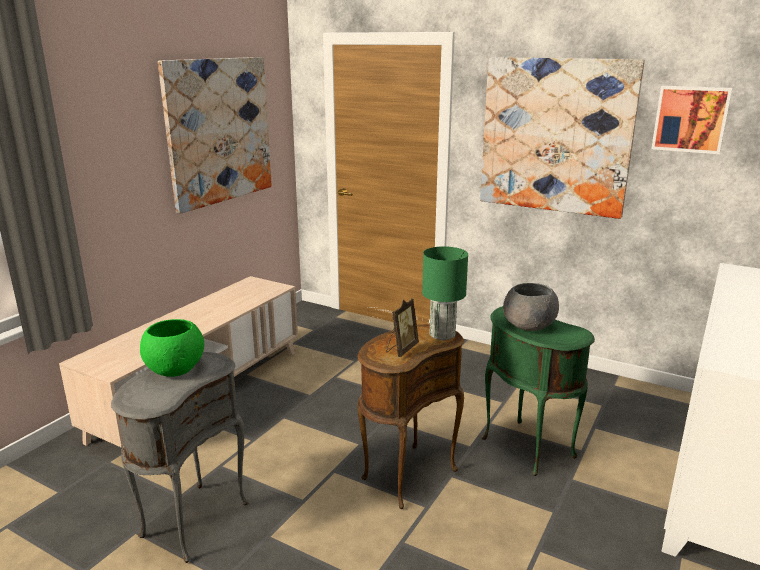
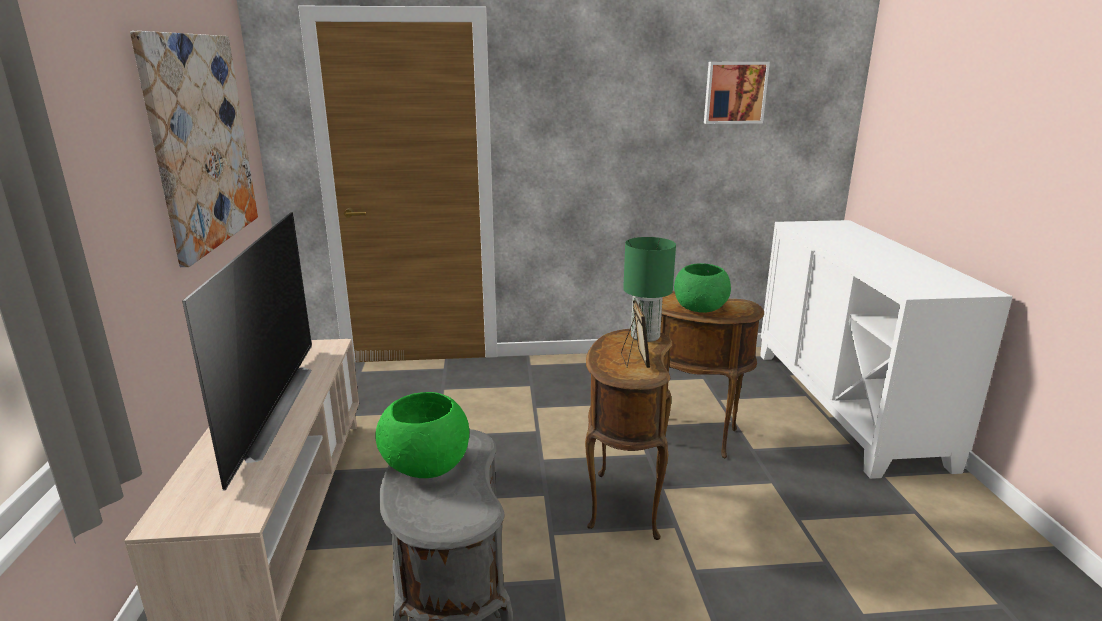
camera: 35 degrees left, 0 degrees up
picture [480,57,645,219] -> none
green side table [482,306,595,476] -> brown side table [660,291,764,458]
grey bowl [503,283,559,331] -> green bowl [674,263,731,313]
none -> television [182,212,312,491]

